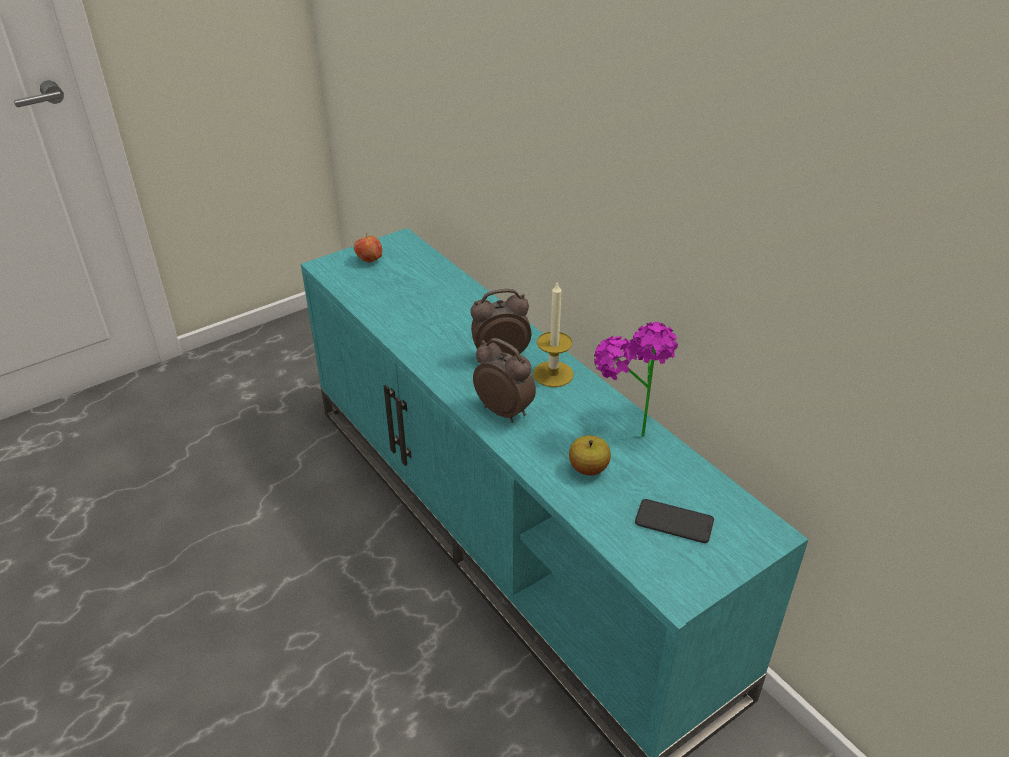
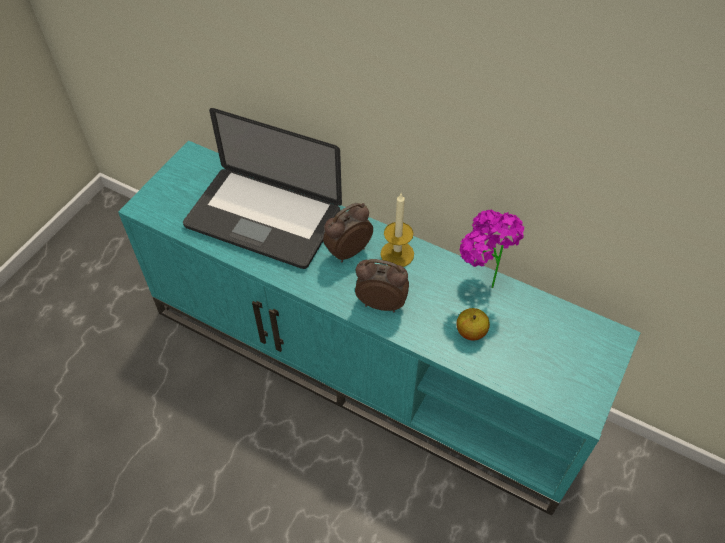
camera: 25 degrees left, 15 degrees up
apple [353,233,382,262] -> none
phone [635,499,714,543] -> none
none -> laptop [183,108,342,269]

